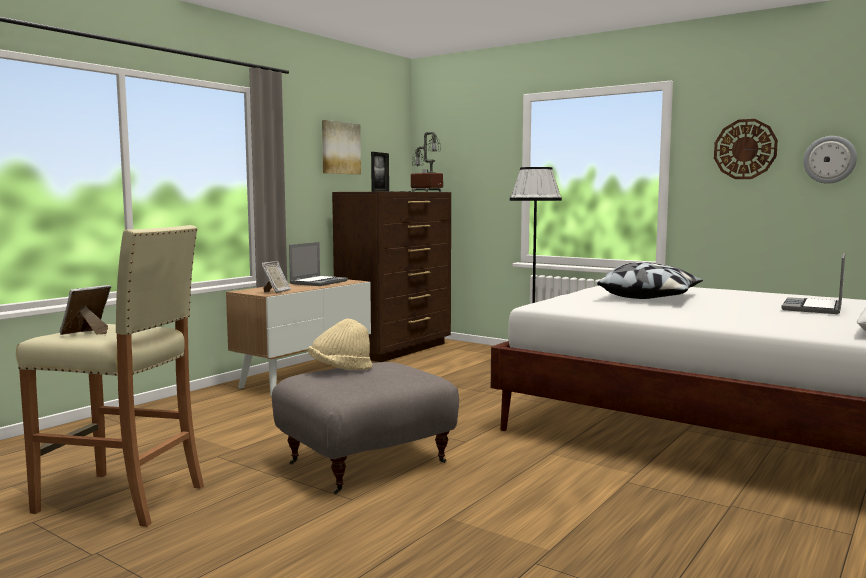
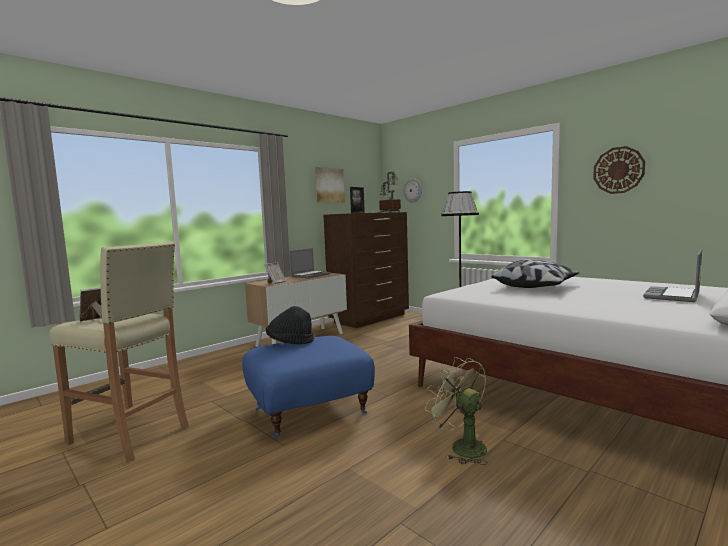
camera: 10 degrees right, 0 degrees up
grey ottoman [272,362,459,494] -> blue ottoman [242,336,375,439]
beige hat [308,318,373,370] -> black hat [266,306,314,344]
wall clock [803,136,857,184] -> wall clock moved to [404,179,422,203]
none -> green fan [425,357,487,465]

